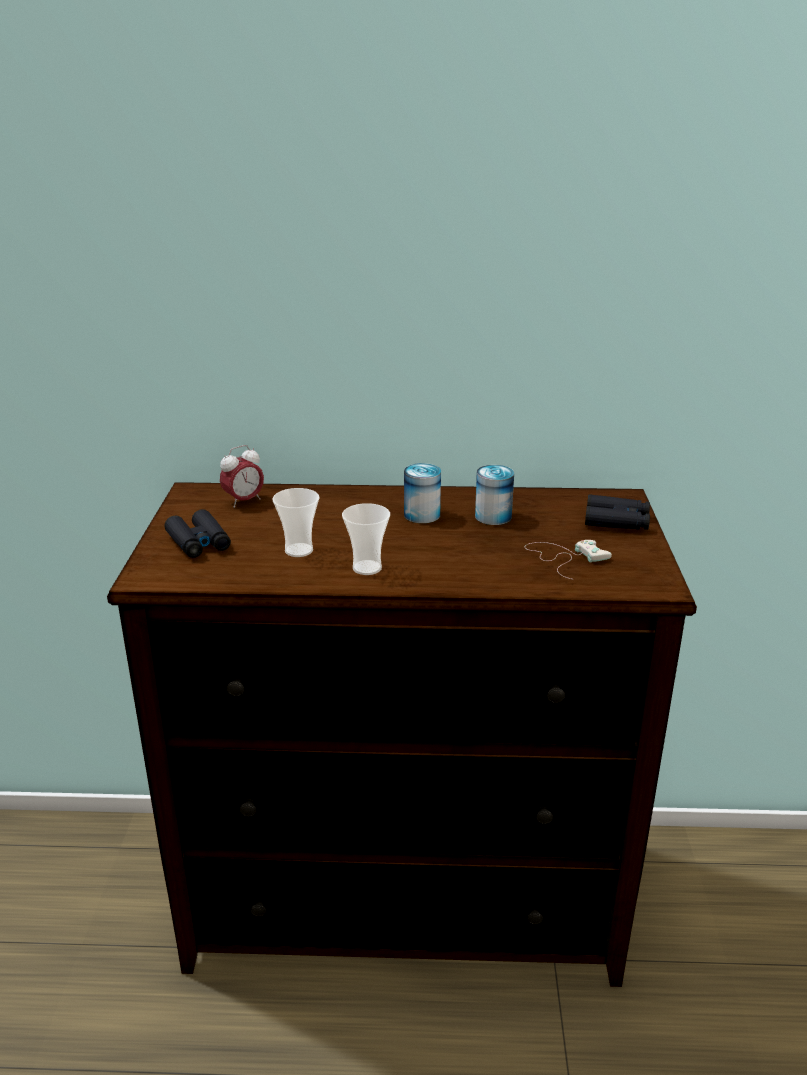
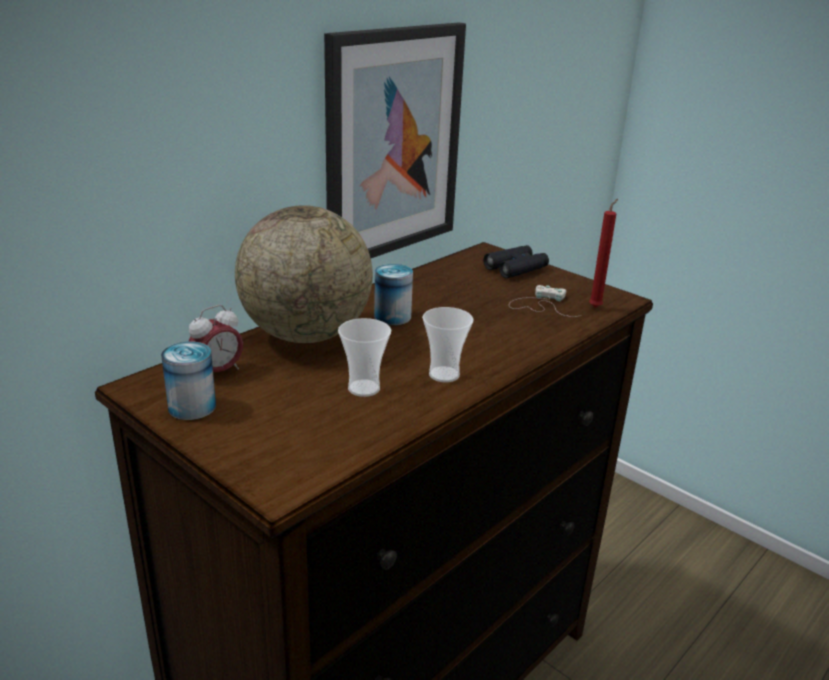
camera: 50 degrees left, 0 degrees up
black binoculars [165,509,231,558] -> none
alarm clock [220,445,264,508] -> alarm clock turned 45 degrees clockwise [189,305,243,372]
can [475,465,514,525] -> can moved to [161,342,216,420]
none -> globe [235,205,373,343]
none -> picture [324,22,466,258]
none -> red candle [589,199,618,308]

